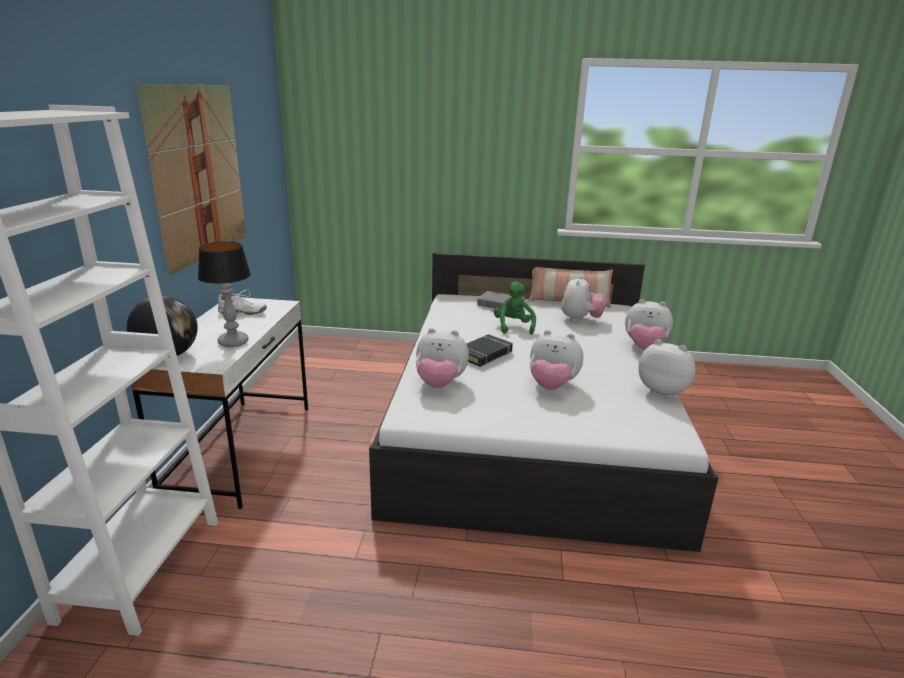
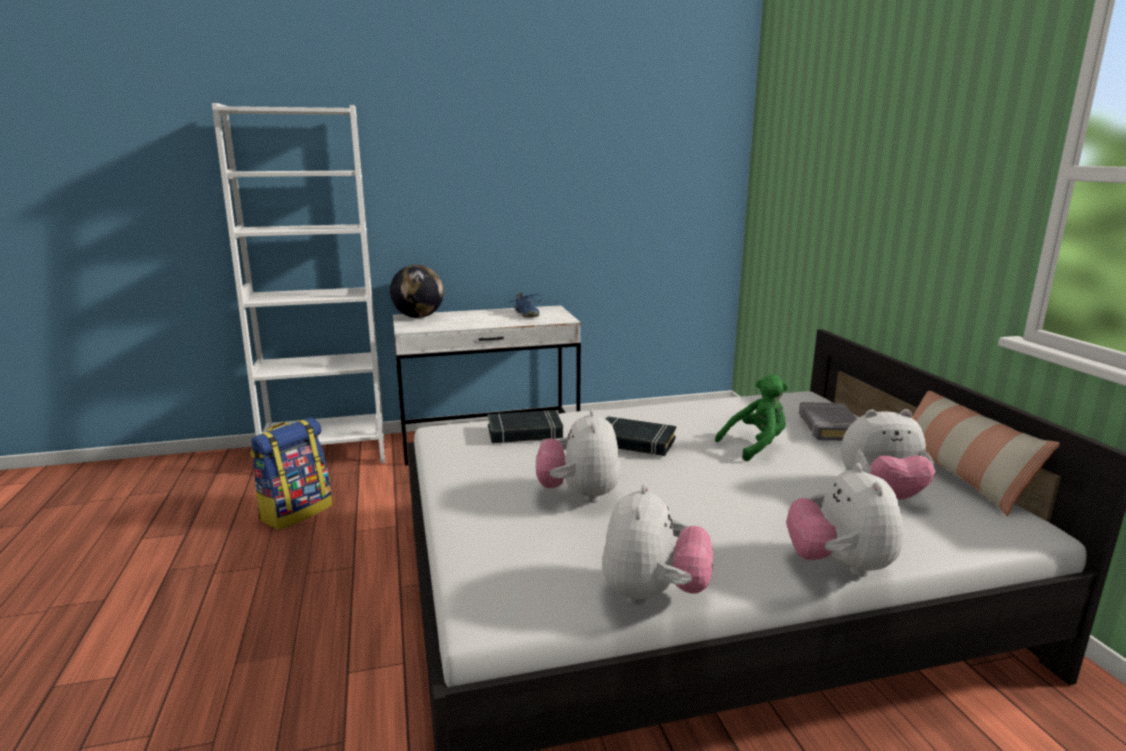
camera: 70 degrees right, 5 degrees down
picture [136,84,246,275] -> none
table lamp [198,242,251,347] -> none
white shoe [218,289,267,315] -> blue shoe [508,292,542,317]
plush toy [416,328,469,388] -> black book [488,410,563,444]
none -> backpack [250,418,333,530]

